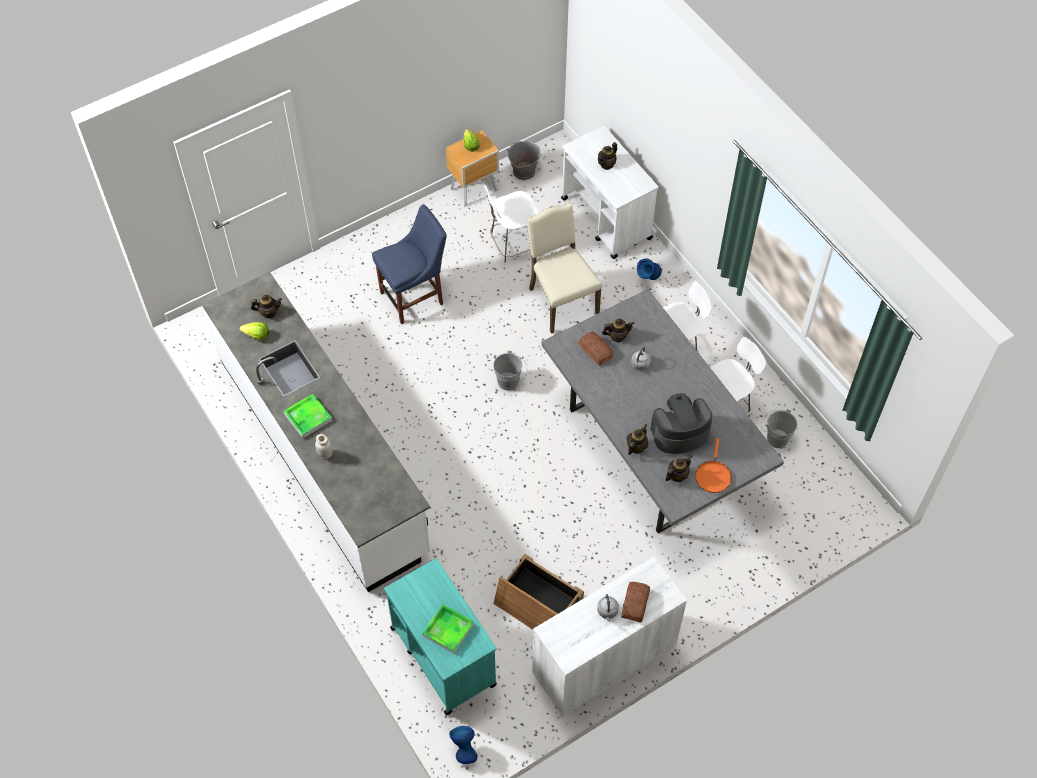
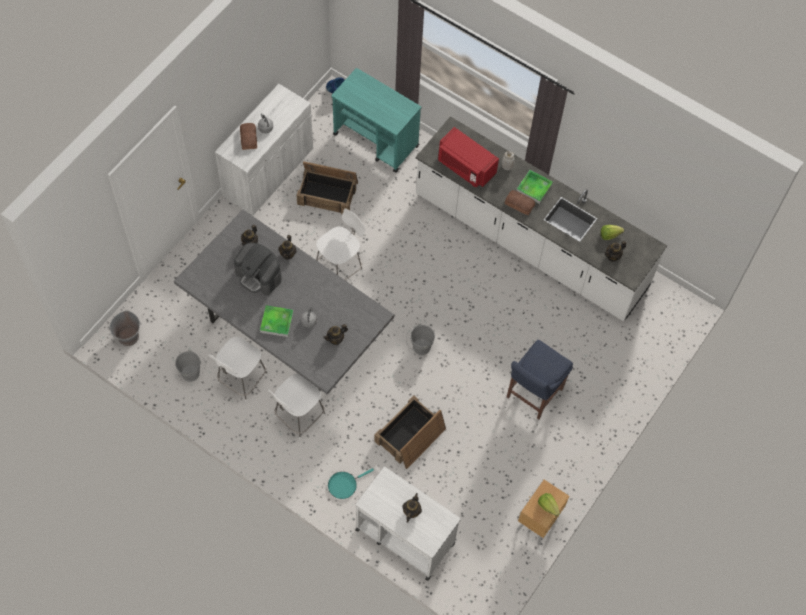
camera: 155 degrees right, 5 degrees up
tray [422,604,474,654] -> tray moved to [260,305,294,337]
white stool [484,185,538,266] -> white stool moved to [316,208,365,280]
grey bucket [507,141,542,180] -> grey bucket moved to [108,310,142,346]
beige chair [526,202,602,334] -> crate [374,395,446,469]
bread [578,332,614,366] -> bread moved to [505,190,535,215]
blue vase [637,259,662,280] -> turquoise frying pan [328,468,374,499]
coffee machine [650,393,713,454] -> coffee machine turned 75 degrees clockwise [234,243,282,296]
orange frying pan [695,438,732,493] -> none
none -> red microwave [438,127,499,187]

